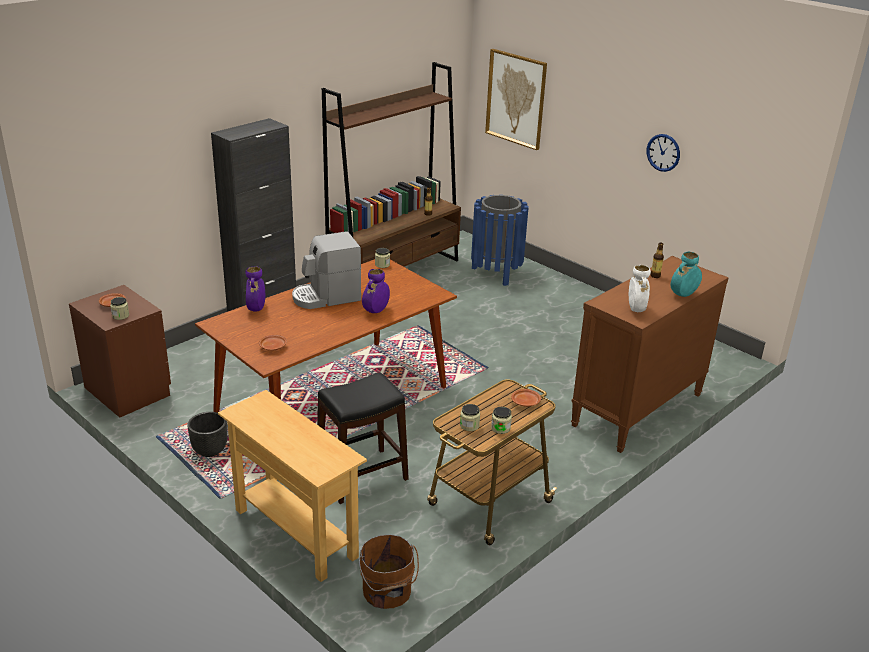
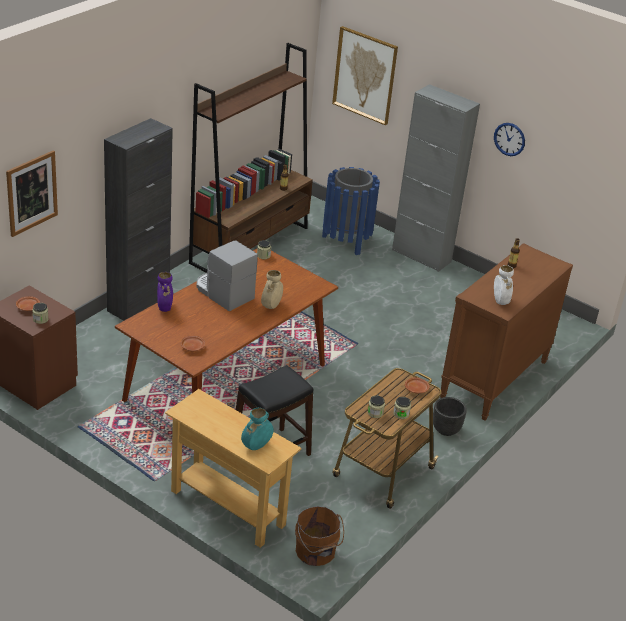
camera: 10 degrees left, 5 degrees up
black planter [187,412,227,457] -> black planter moved to [433,397,467,436]
coffee machine [292,231,361,309] -> coffee machine turned 75 degrees clockwise [197,241,258,311]
purple vase [362,269,390,313] -> beige vase [261,270,283,309]
turquoise vase [671,252,702,297] -> turquoise vase moved to [241,408,274,450]
none -> picture [6,150,58,237]
none -> grey cabinet [392,84,480,272]

